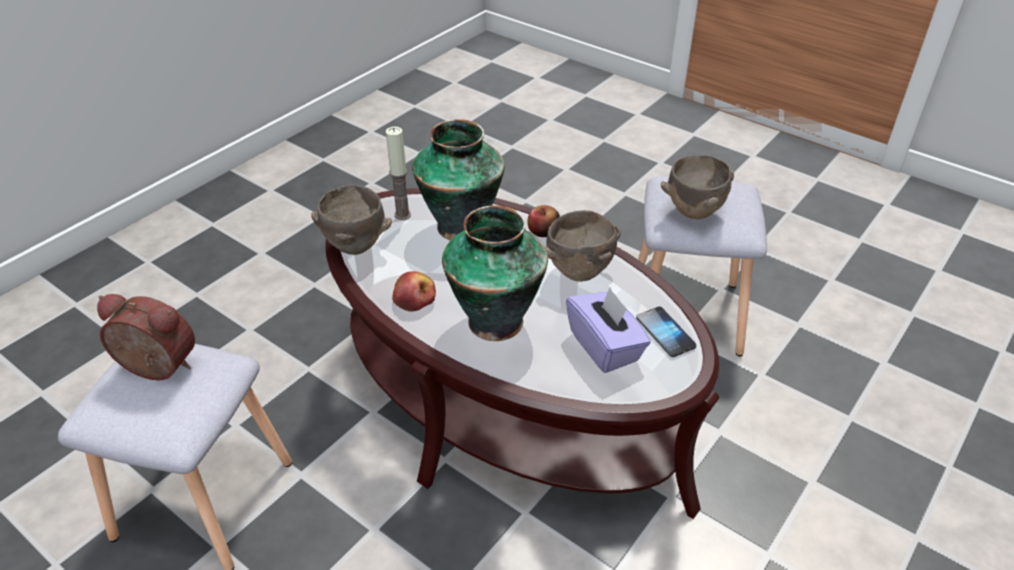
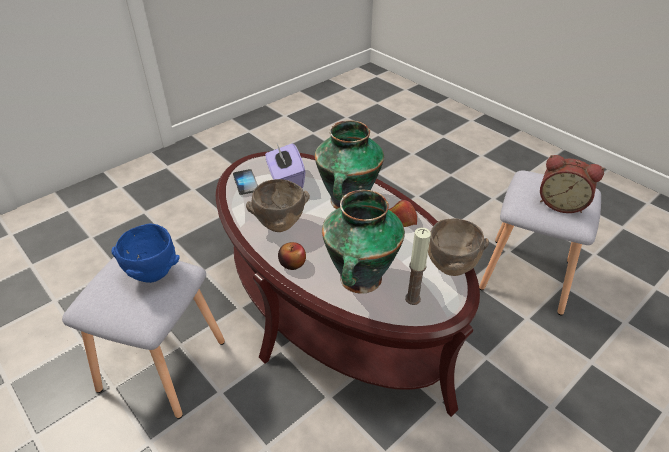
camera: 170 degrees left, 0 degrees up
brown bowl [661,155,734,219] -> blue bowl [111,223,180,283]

